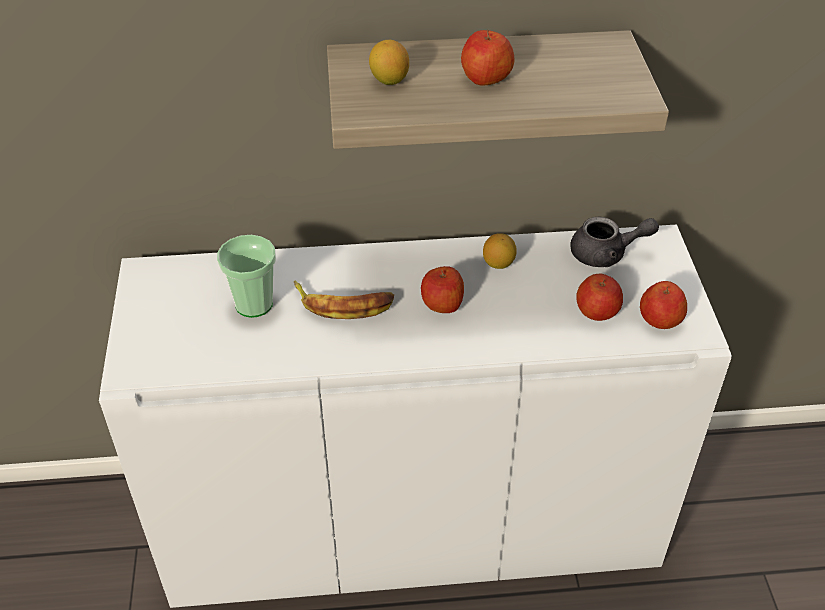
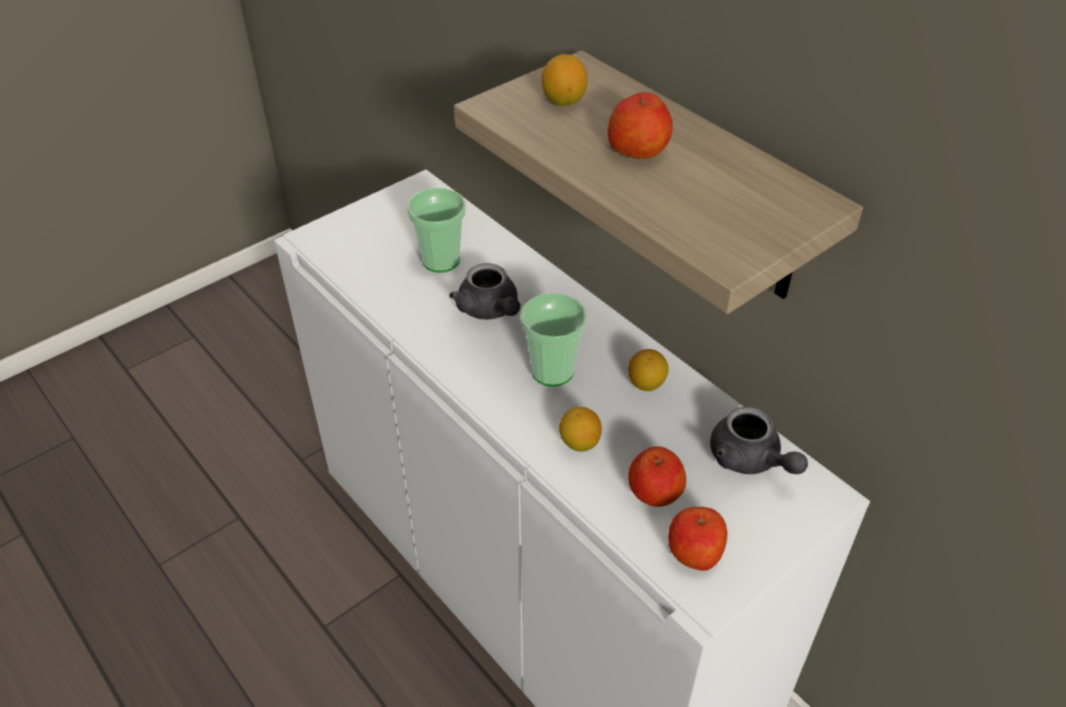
camera: 55 degrees right, 0 degrees up
banana [294,281,394,319] -> grey teapot [449,263,520,320]
apple [421,266,464,313] -> cup [520,293,587,387]
none -> lemon [559,407,602,452]

